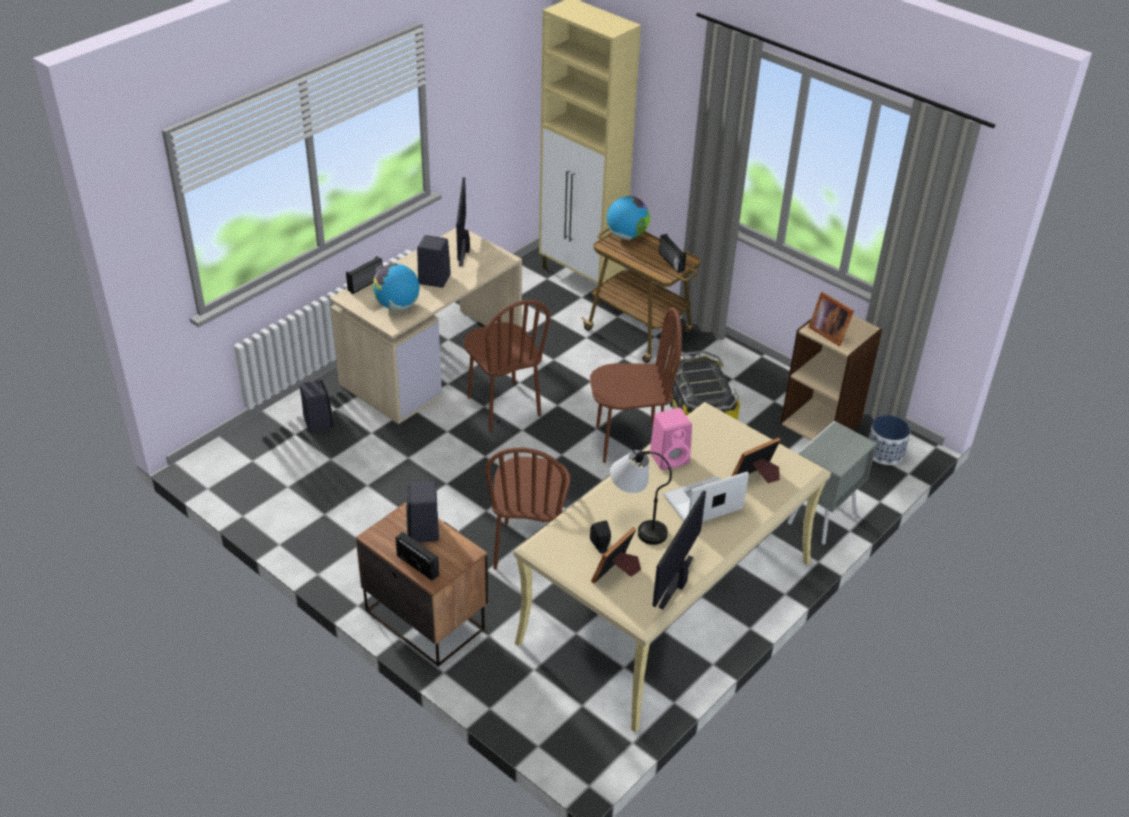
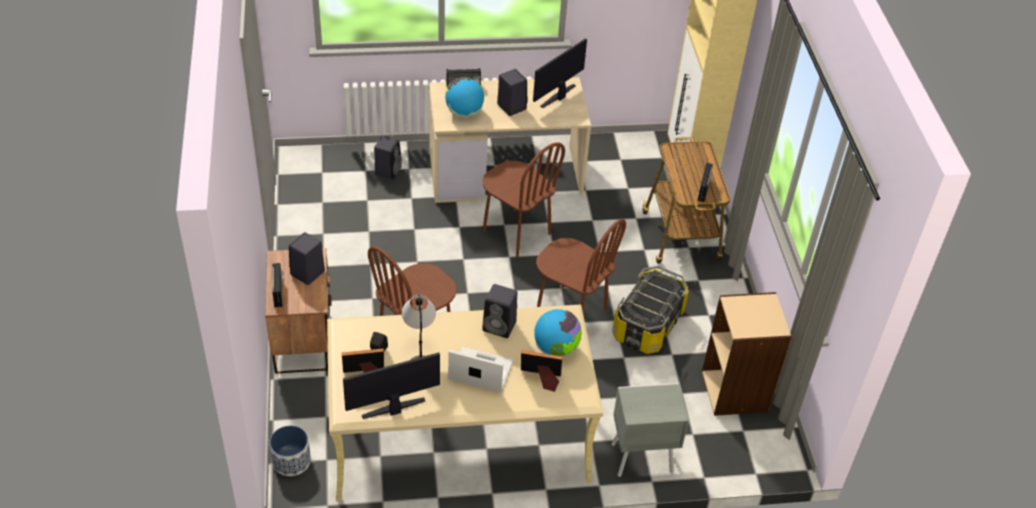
camera: 40 degrees right, 5 degrees up
brown chair [464,300,550,432] -> brown chair turned 60 degrees counterclockwise [482,142,565,257]
globe [607,196,650,240] -> globe moved to [534,309,582,356]
pink speaker [650,408,692,470] -> black speaker [482,284,517,338]
picture frame [808,292,854,346] -> none
planter [868,415,911,465] -> planter moved to [269,425,311,476]

